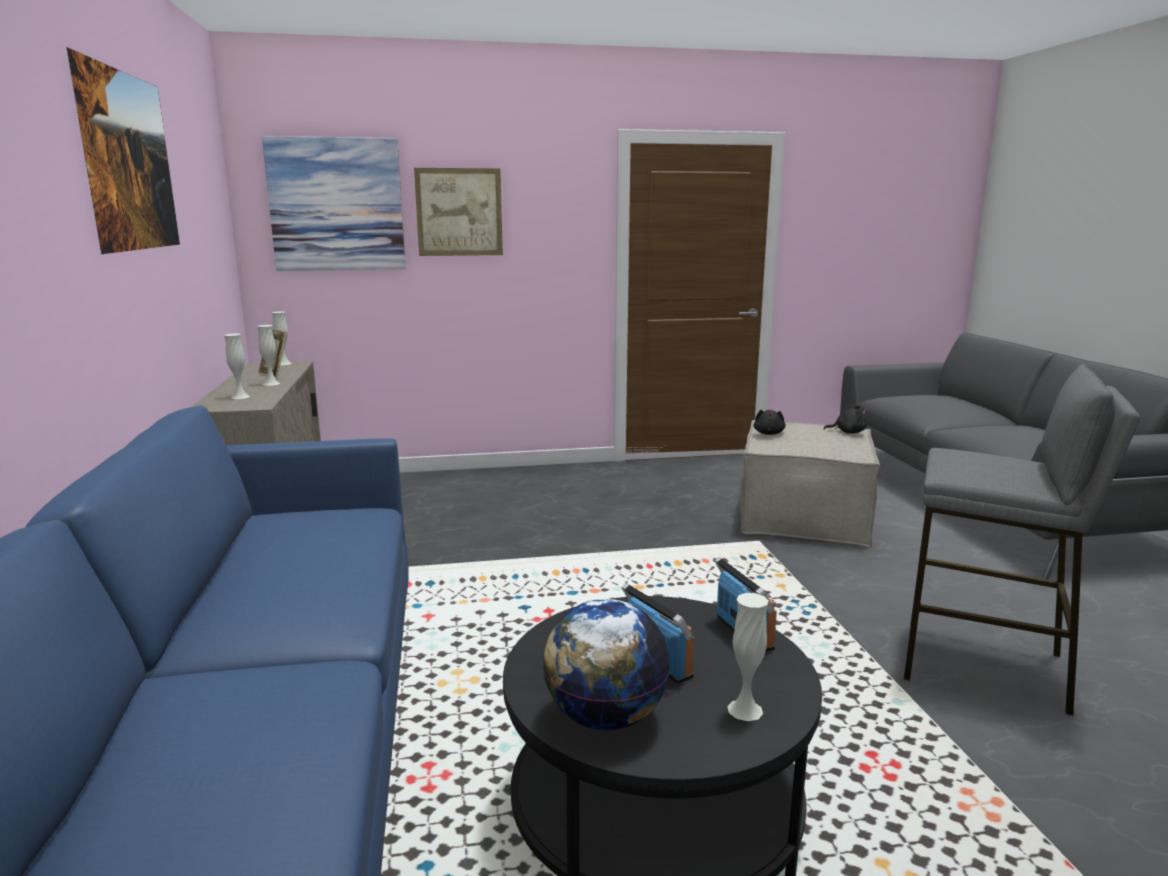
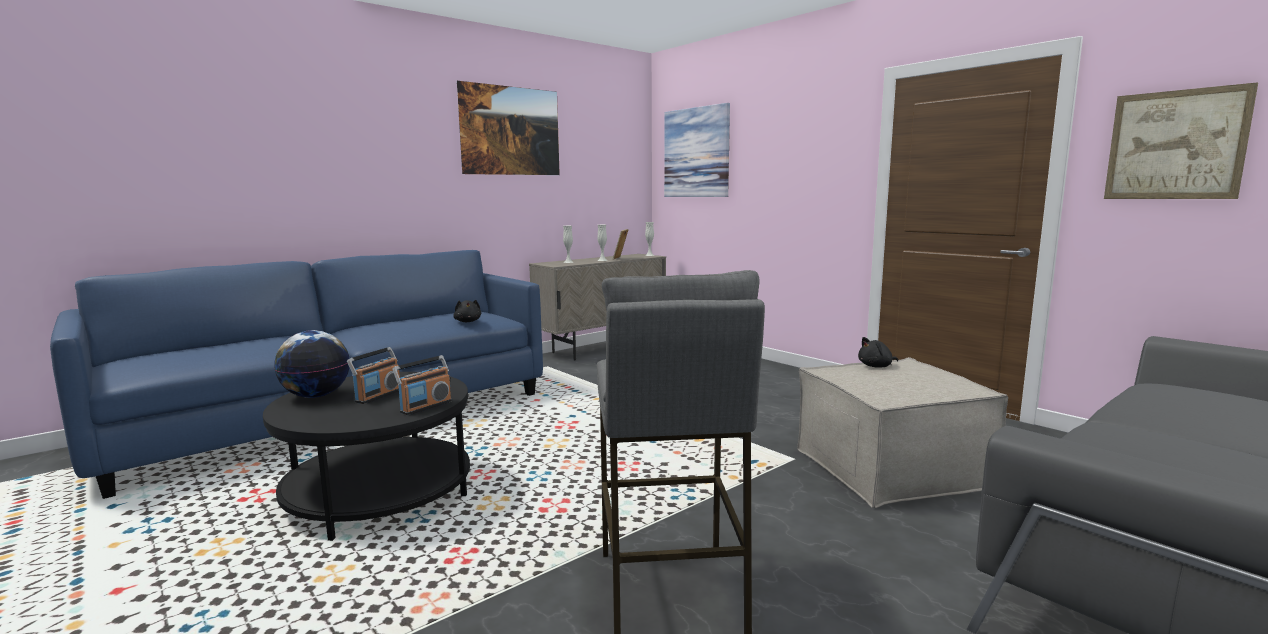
camera: 60 degrees right, 5 degrees down
picture [414,168,503,256] -> picture moved to [1104,82,1258,199]
white vase [727,593,769,721] -> none
black plush toy [823,405,867,433] -> black plush toy moved to [453,300,481,322]

